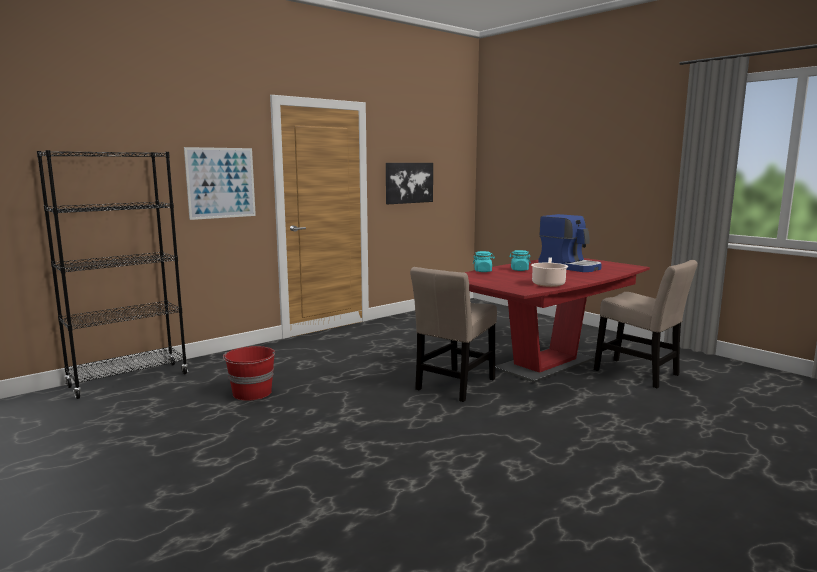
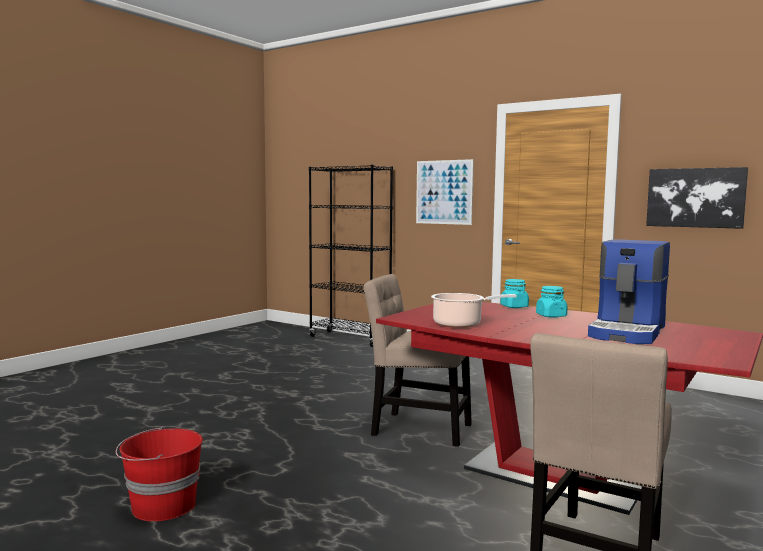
camera: 75 degrees right, 5 degrees down
red bucket [223,346,275,401] -> red bucket moved to [116,426,203,522]

